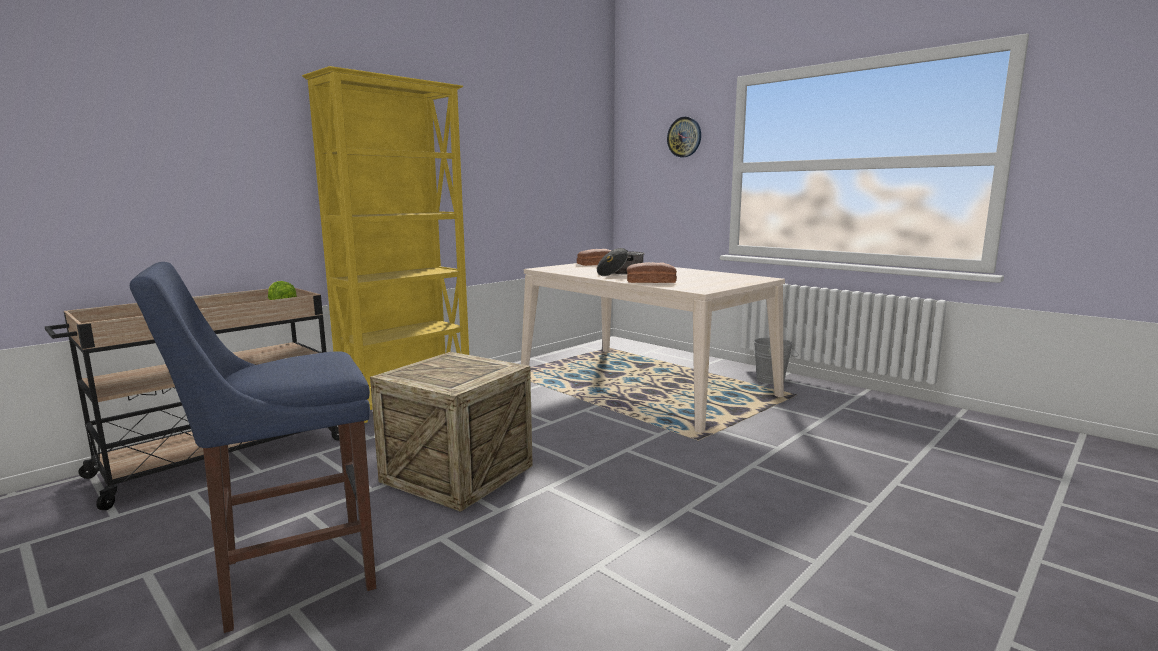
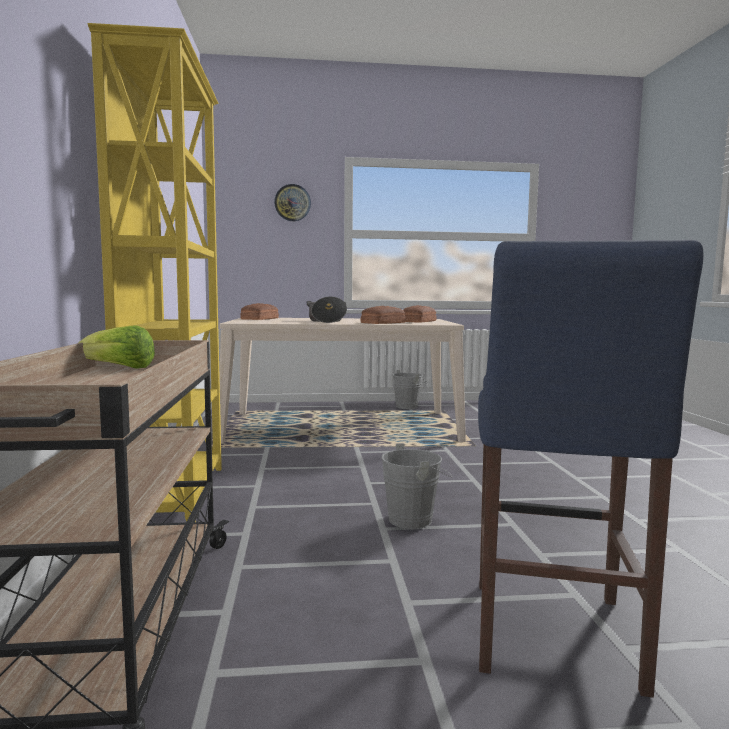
camera: 50 degrees left, 5 degrees down
crate [370,352,533,512] -> grey bucket [381,443,453,529]
none -> bread [403,305,437,323]

